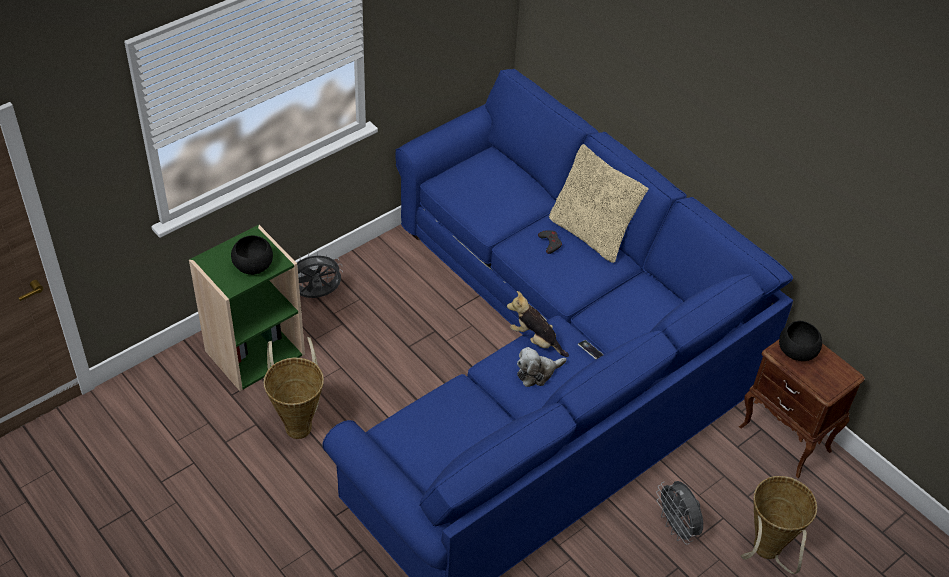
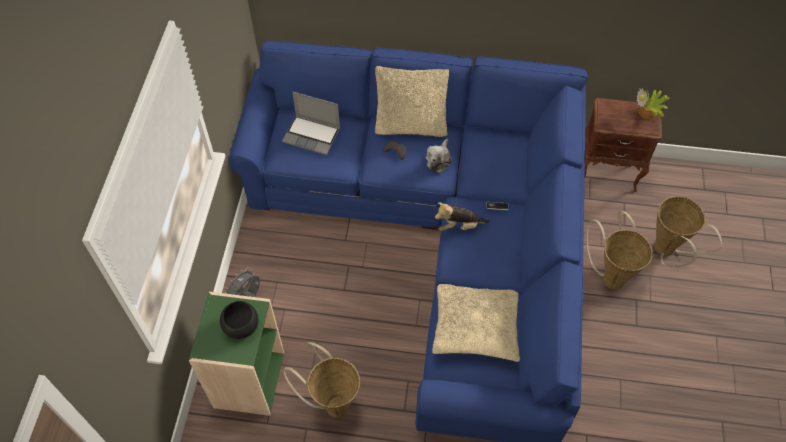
camera: 40 degrees left, 10 degrees up
plush toy [517,347,566,387] -> plush toy moved to [425,139,452,173]
grey fan [656,481,703,545] -> basket [586,211,653,290]
black bowl [779,321,822,361] -> none
none -> laptop [282,92,340,155]
none -> beige pillow [432,284,520,362]
none -> potted plant [637,88,670,119]

